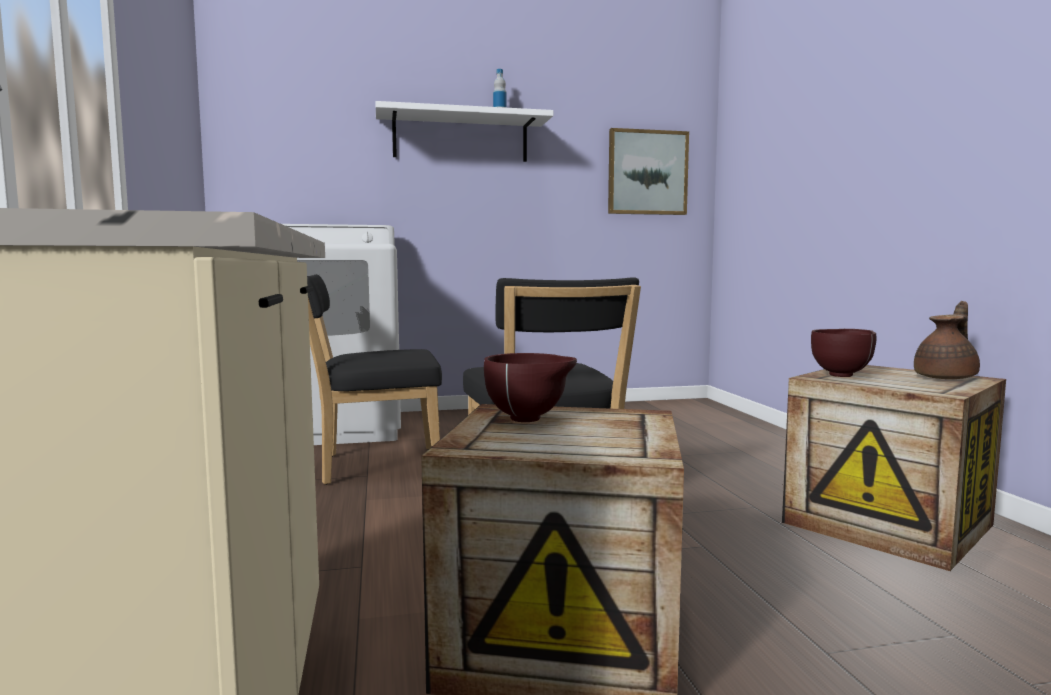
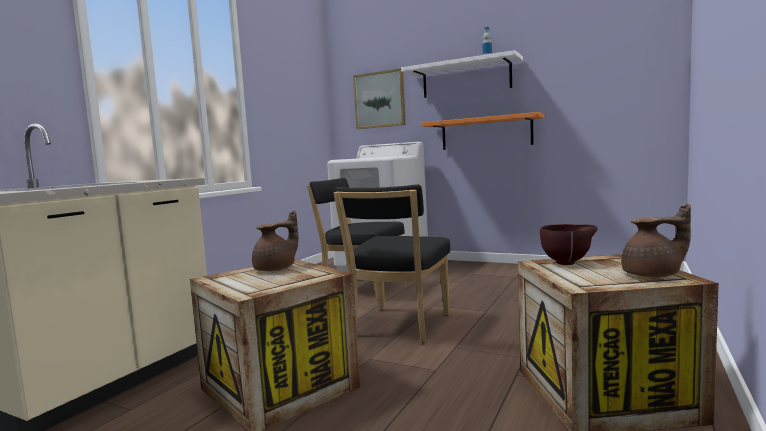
camera: 40 degrees right, 0 degrees up
brown bowl [484,353,577,422] -> brown teapot [252,211,299,271]
picture [608,128,689,215] -> picture moved to [353,68,406,129]
none -> orange shelf [421,112,545,150]

